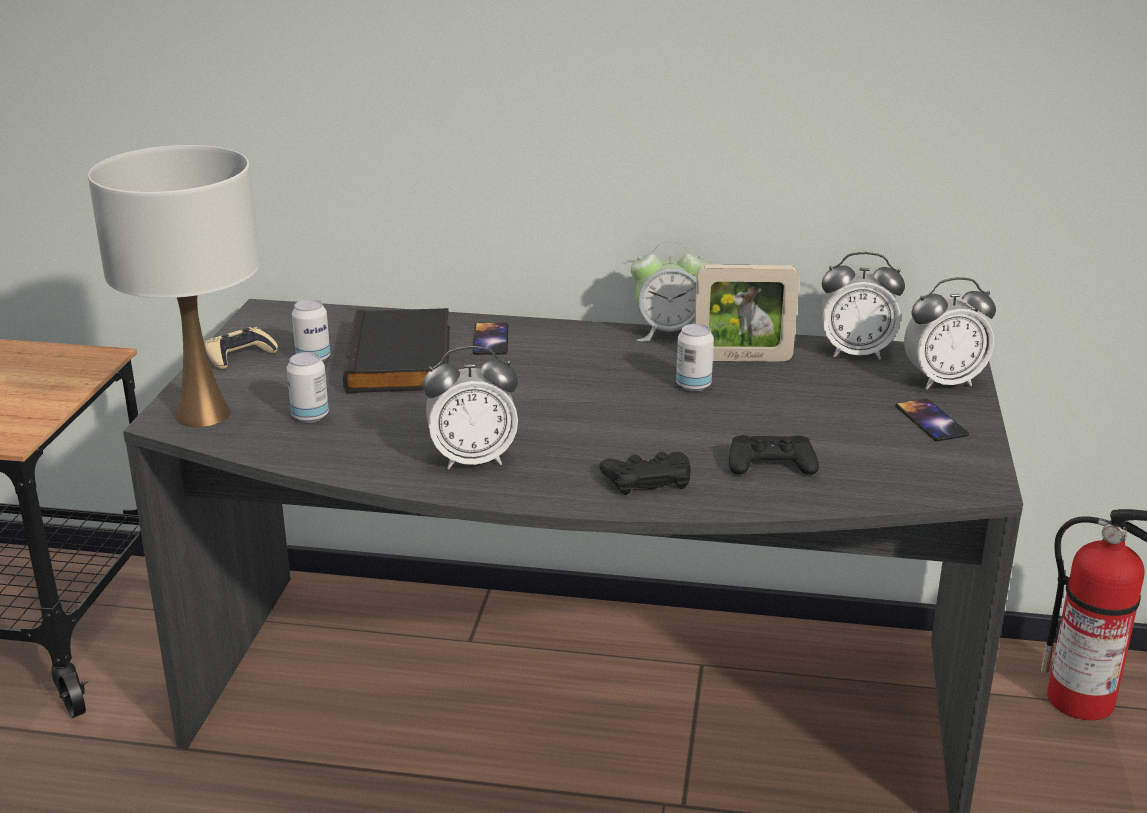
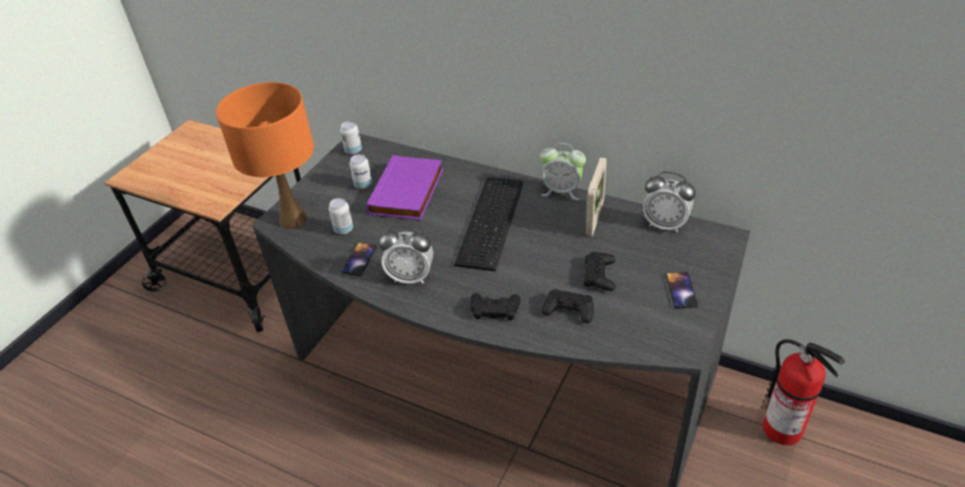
camera: 20 degrees right, 15 degrees up
white table lamp [88,145,260,427] -> orange table lamp [216,82,314,229]
beige game controller [205,327,278,369] -> none
black book [343,308,450,394] -> purple book [366,155,443,220]
phone [473,323,508,355] -> phone moved to [342,243,377,276]
can [676,324,714,391] -> can moved to [340,121,362,154]
picture frame [695,265,799,362] -> picture frame turned 90 degrees counterclockwise [586,158,607,236]
alarm clock [904,277,996,390] -> none
none -> keyboard [454,177,524,271]
none -> black game controller [584,252,616,291]

